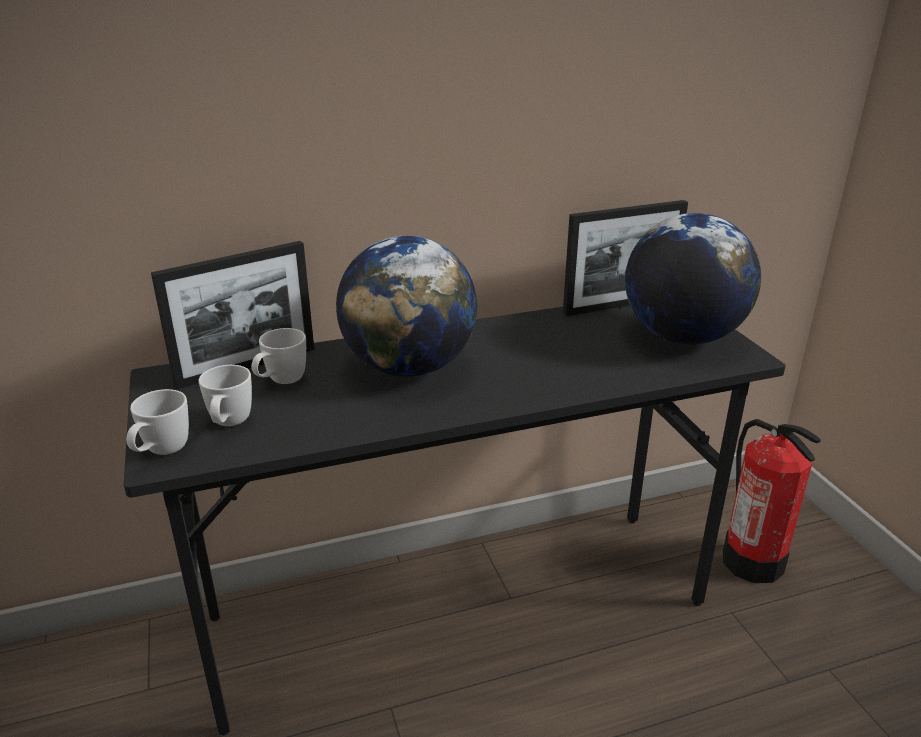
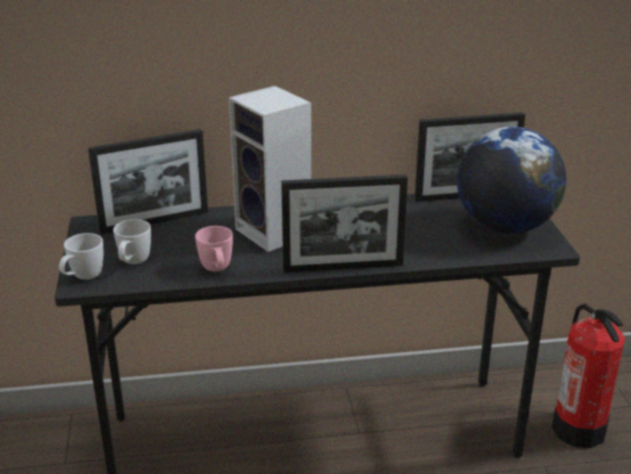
camera: 10 degrees right, 0 degrees up
white mug [251,328,306,384] -> none
globe [336,236,477,377] -> speaker [229,86,311,252]
none -> pink mug [195,226,233,272]
none -> picture frame [281,175,408,273]

